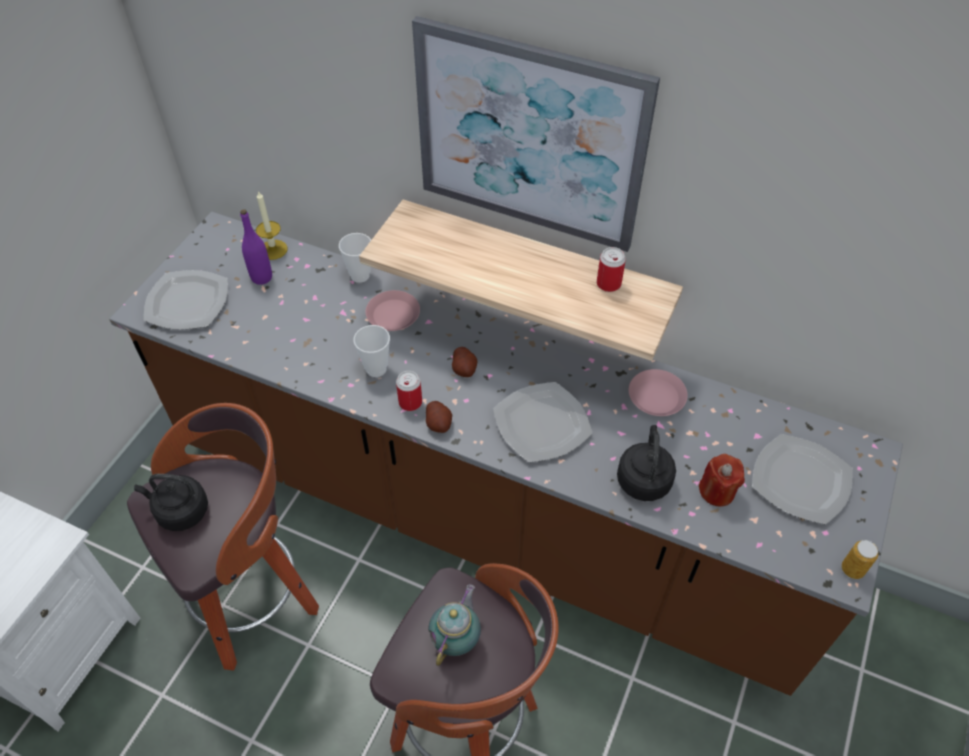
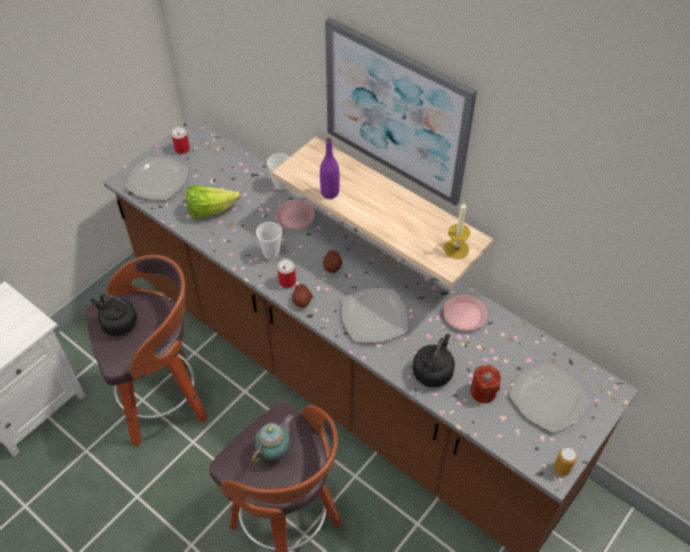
camera: 15 degrees right, 0 degrees up
purple bottle [240,209,272,285] -> purple bottle moved to [320,137,340,199]
candle [256,190,287,260] -> candle moved to [444,203,470,259]
can [597,247,626,292] -> can moved to [171,127,190,154]
none -> lettuce [186,185,241,219]

